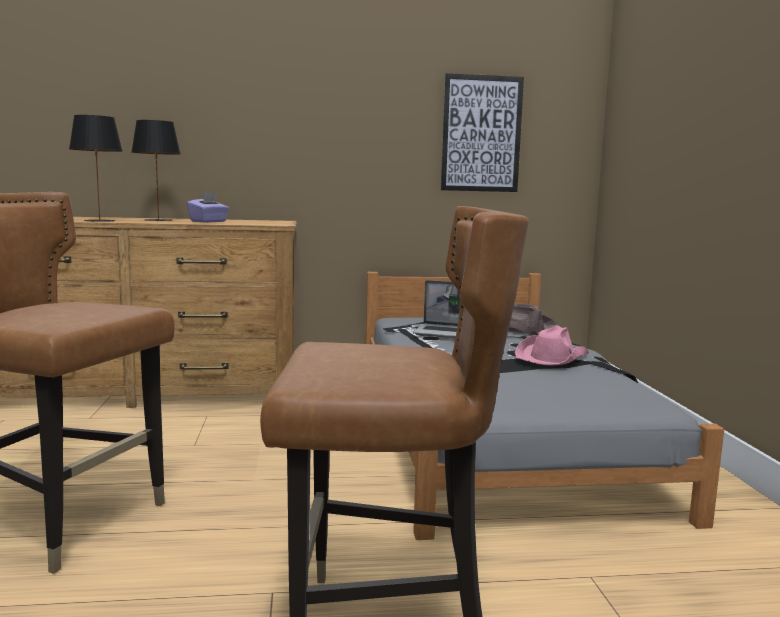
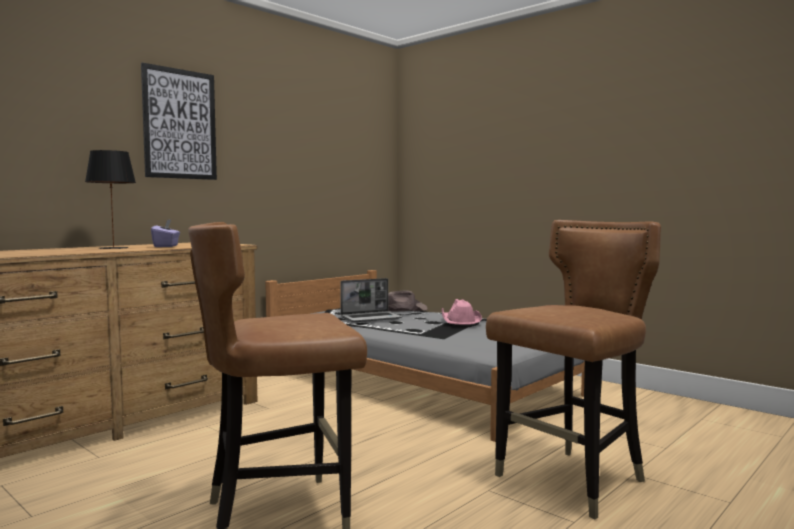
camera: 40 degrees left, 5 degrees down
black table lamp [69,115,122,222] -> none
picture [441,73,524,192] -> picture moved to [141,63,217,180]

